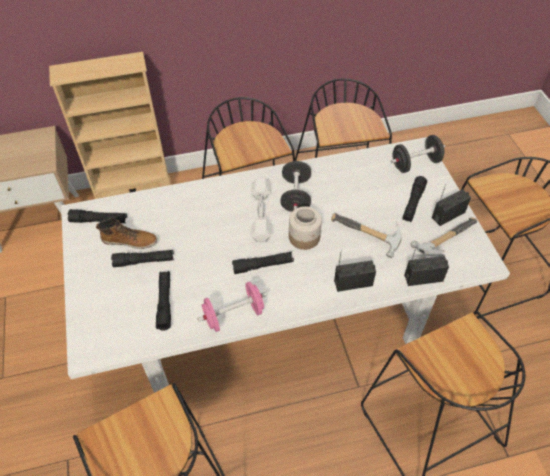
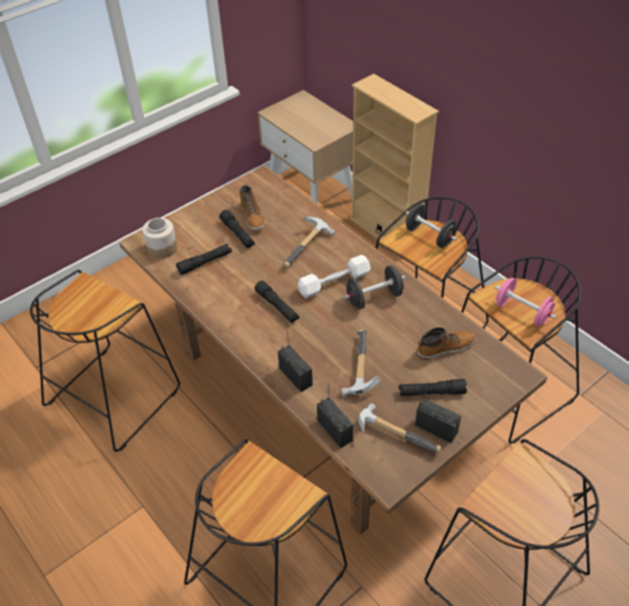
camera: 65 degrees right, 5 degrees down
white dining table [61,137,510,393] -> brown dining table [119,165,548,534]
black flashlight [68,209,127,223] -> none
pink dumbbell [197,282,267,332] -> pink dumbbell moved to [495,278,557,327]
jar [289,206,322,250] -> jar moved to [142,218,177,259]
black dumbbell [391,135,445,173] -> black dumbbell moved to [406,204,457,248]
none -> hammer [283,217,335,268]
none -> boot [416,327,476,360]

